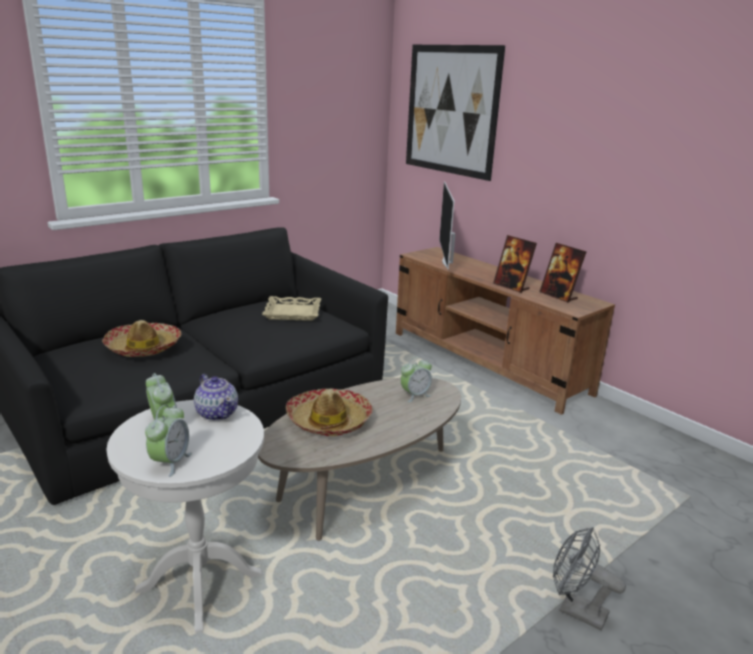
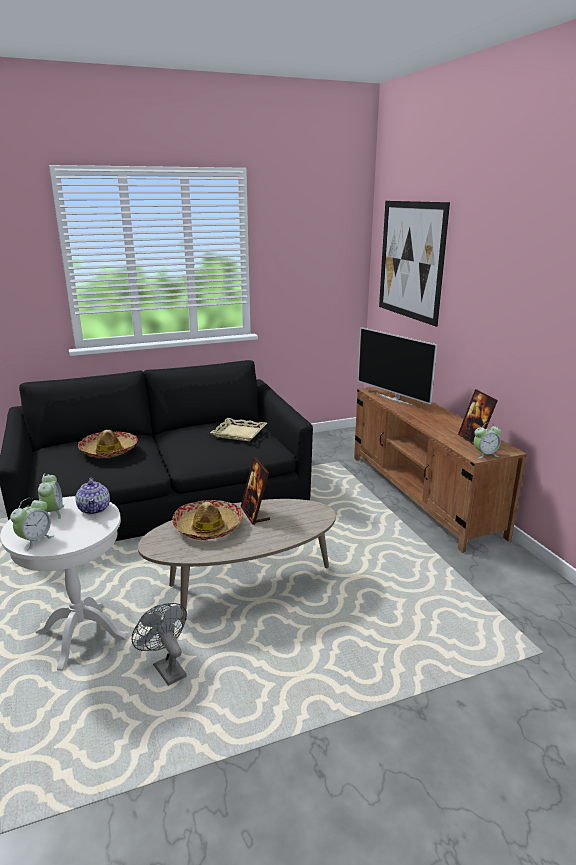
camera: 20 degrees right, 0 degrees up
alarm clock [401,356,432,402] -> alarm clock moved to [474,423,501,459]
television [439,181,455,270] -> television turned 60 degrees counterclockwise [358,327,437,406]
picture frame [493,235,537,293] -> picture frame moved to [240,457,270,525]
grey fan [553,527,626,631] -> grey fan moved to [132,603,187,686]

